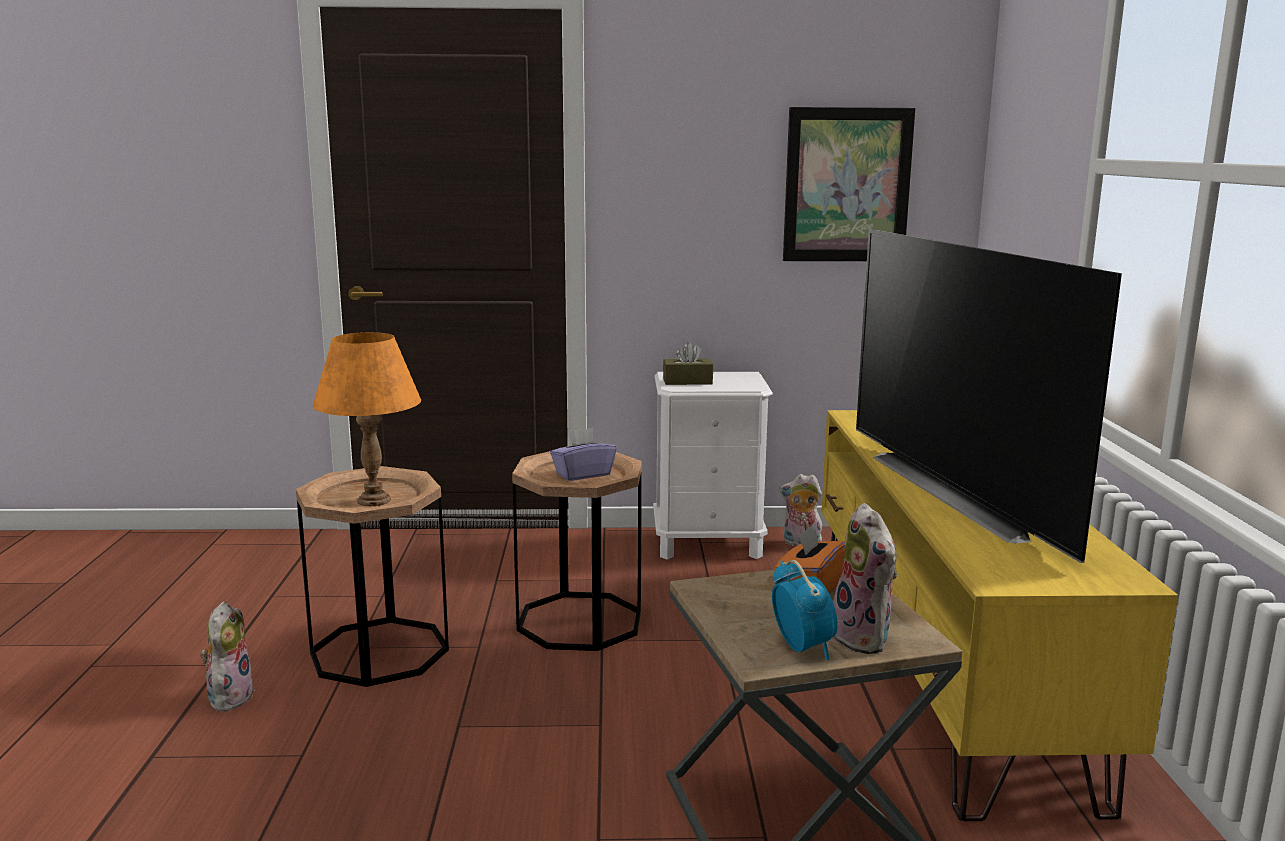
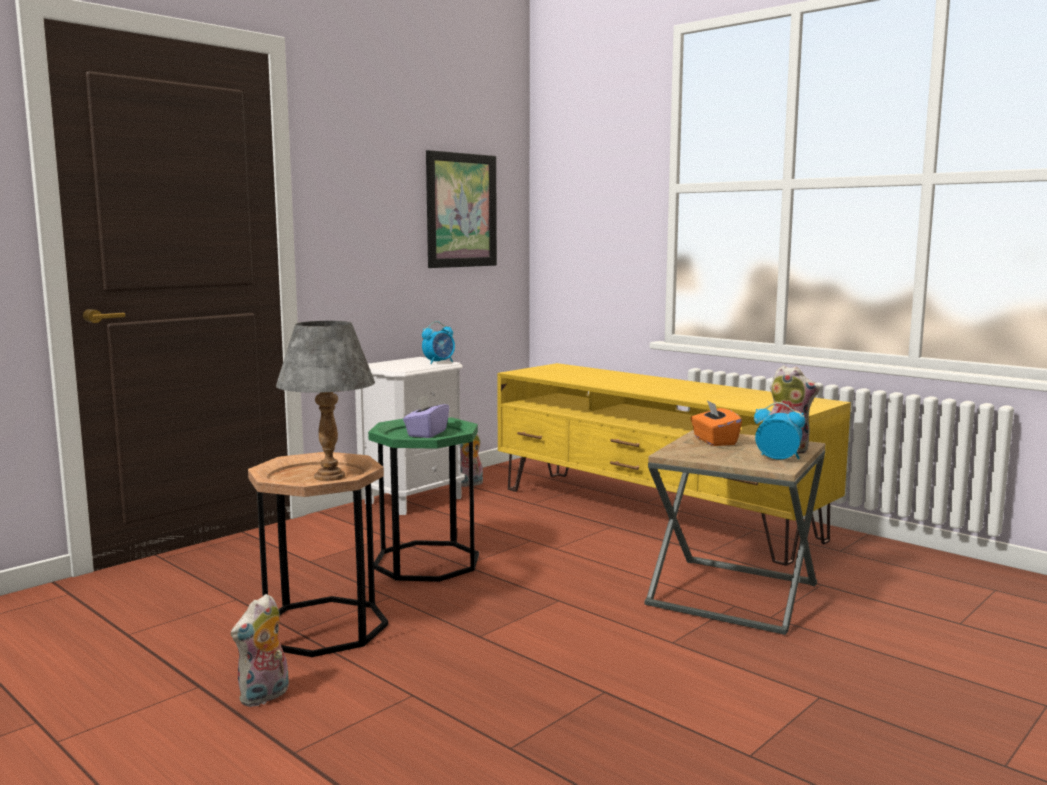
camera: 45 degrees left, 5 degrees down
plush toy [200,601,255,712] -> plush toy turned 105 degrees counterclockwise [231,594,289,707]
orange table lamp [313,332,421,506] -> grey table lamp [276,321,375,481]
brown side table [512,451,642,651] -> green side table [368,417,479,582]
brown tissue box [663,342,713,385] -> none
television [856,229,1122,563] -> none
none -> alarm clock [422,321,455,364]

